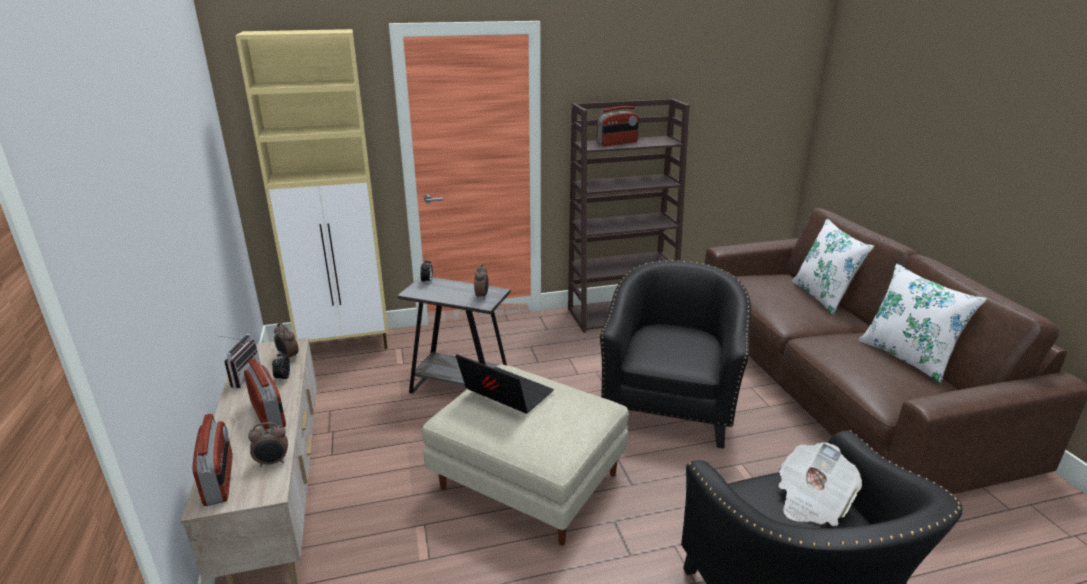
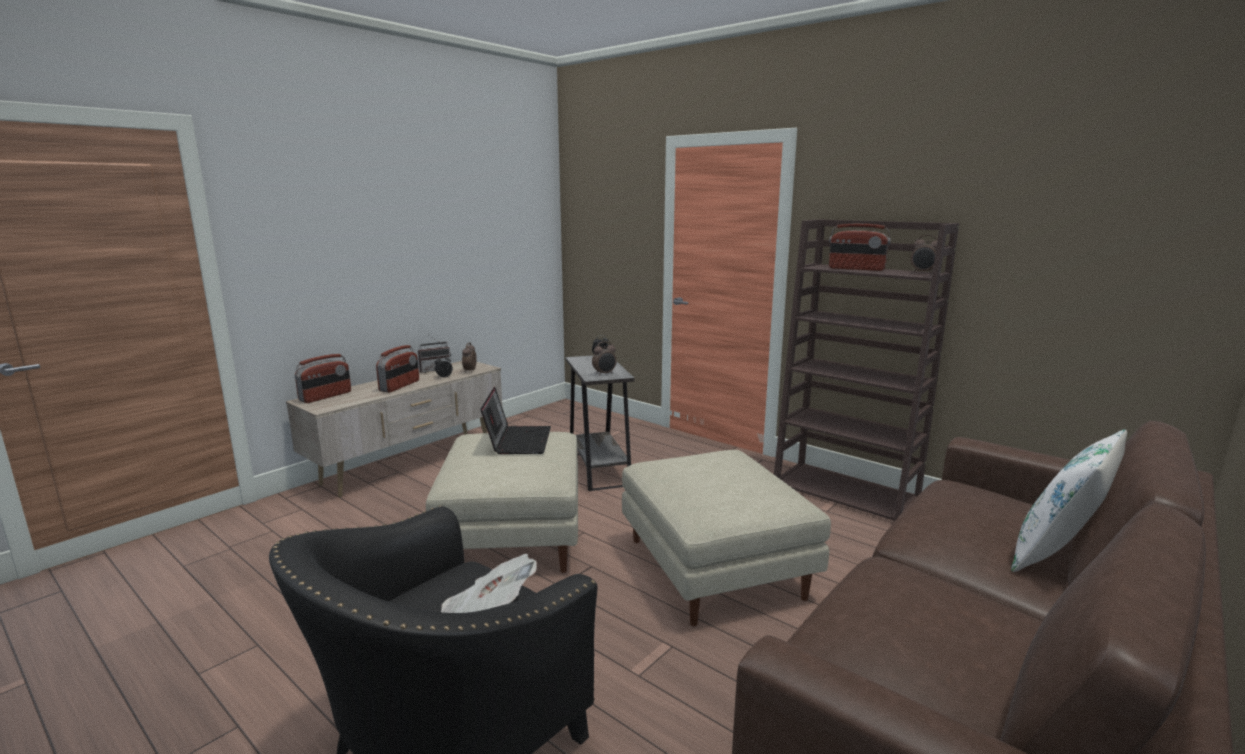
camera: 55 degrees right, 10 degrees down
beige cabinet [235,29,388,349] -> none
alarm clock [248,422,288,467] -> alarm clock moved to [910,235,937,274]
black armchair [600,260,751,449] -> beige ottoman [622,450,831,626]
white pillow [858,264,987,383] -> none

